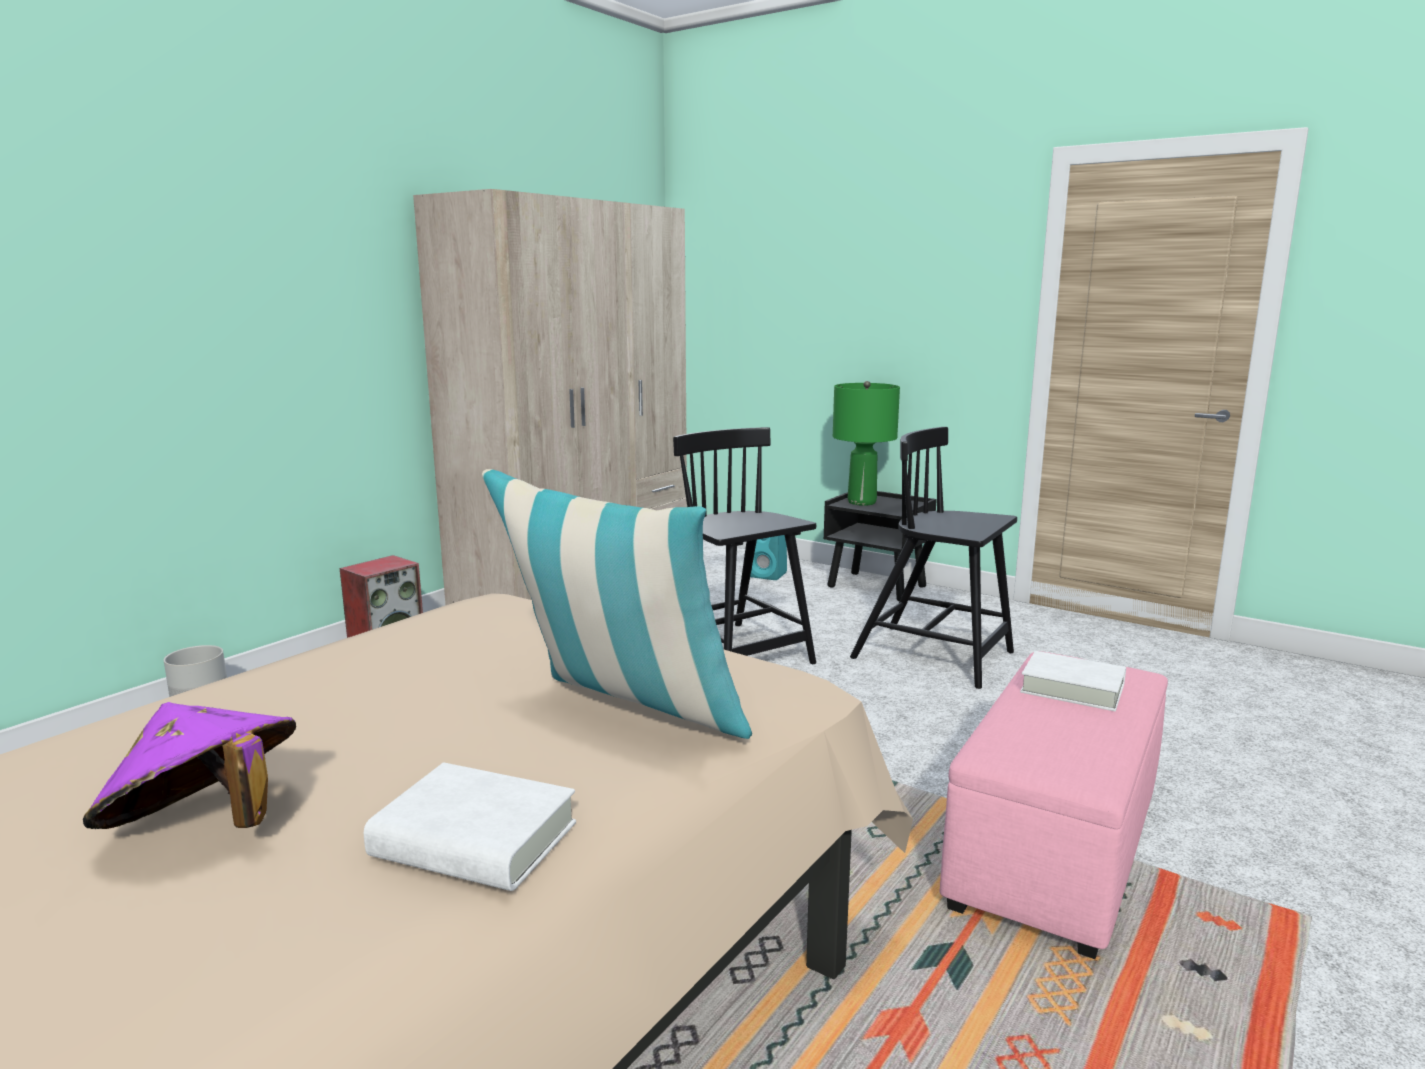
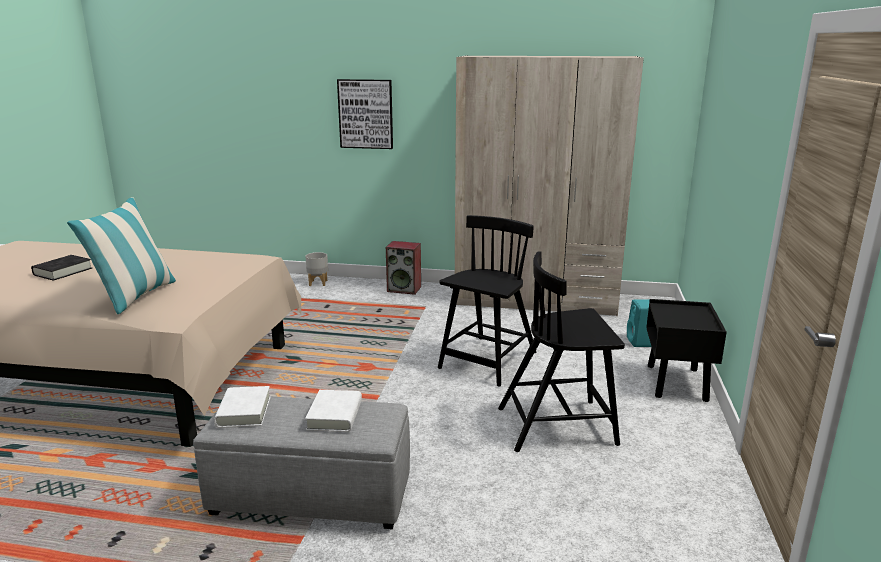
camera: 65 degrees right, 5 degrees up
purple hat [83,702,296,829] -> black book [31,255,92,281]
white book [364,763,576,891] -> white book moved to [214,386,271,428]
green table lamp [833,381,900,506] -> none
black chair [850,427,1017,689] -> black chair turned 105 degrees counterclockwise [498,251,625,452]
pink ottoman [940,651,1168,959] -> grey ottoman [193,396,410,529]
none -> picture [337,79,393,149]

